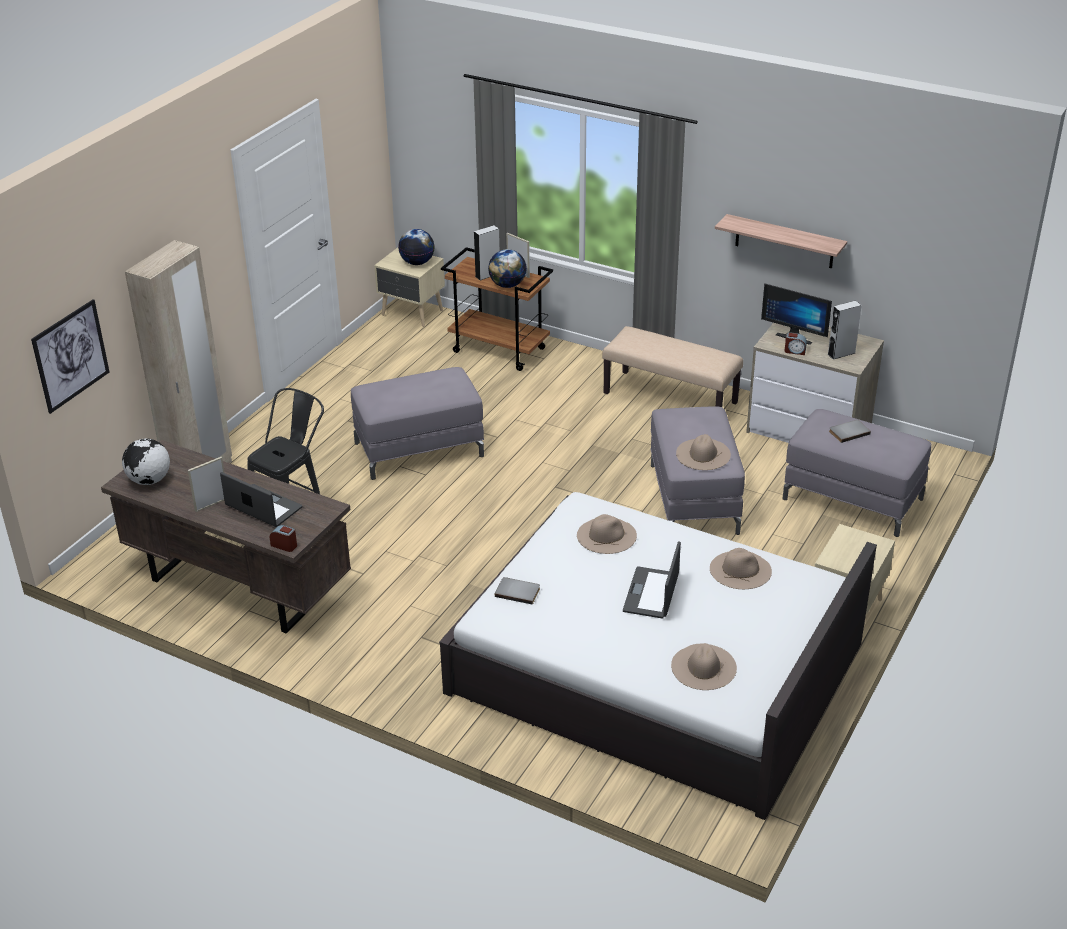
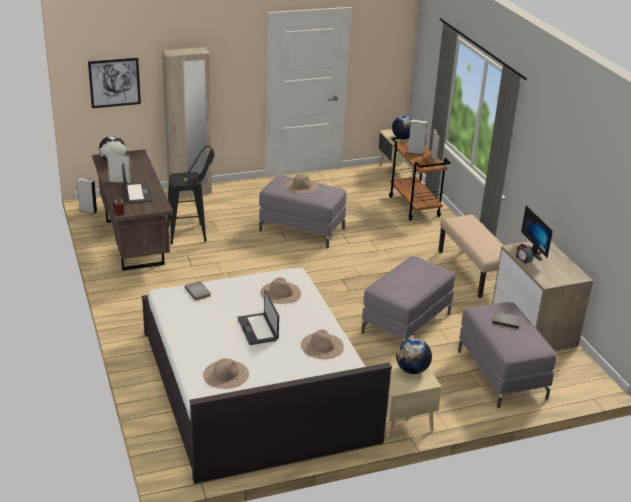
camera: 40 degrees right, 5 degrees down
globe [488,249,527,288] -> globe moved to [396,338,432,374]
laptop [623,541,681,619] -> laptop turned 75 degrees counterclockwise [237,290,279,345]
beige hat [676,434,731,470] -> beige hat moved to [285,174,318,194]
shelf [715,214,847,268] -> none
grey speaker [827,300,862,360] -> grey speaker moved to [77,178,97,214]

